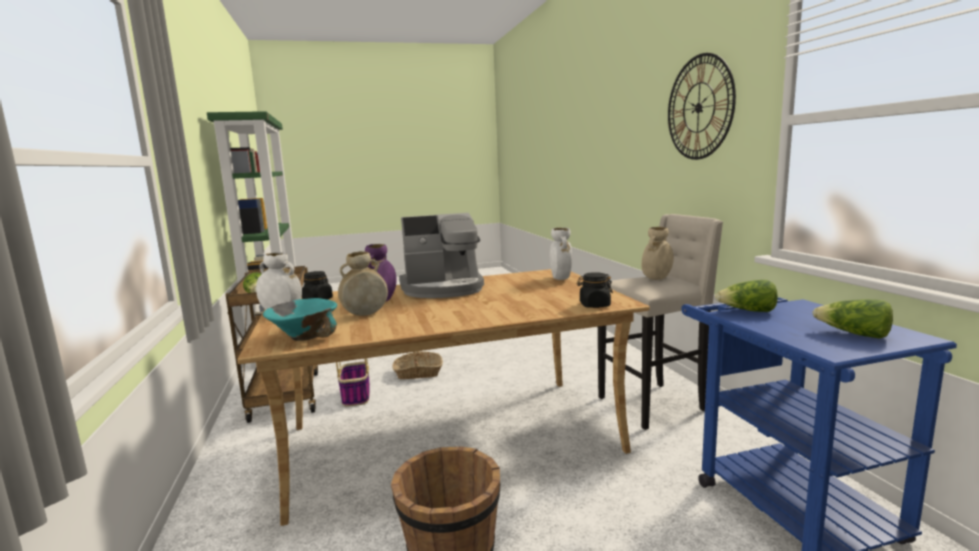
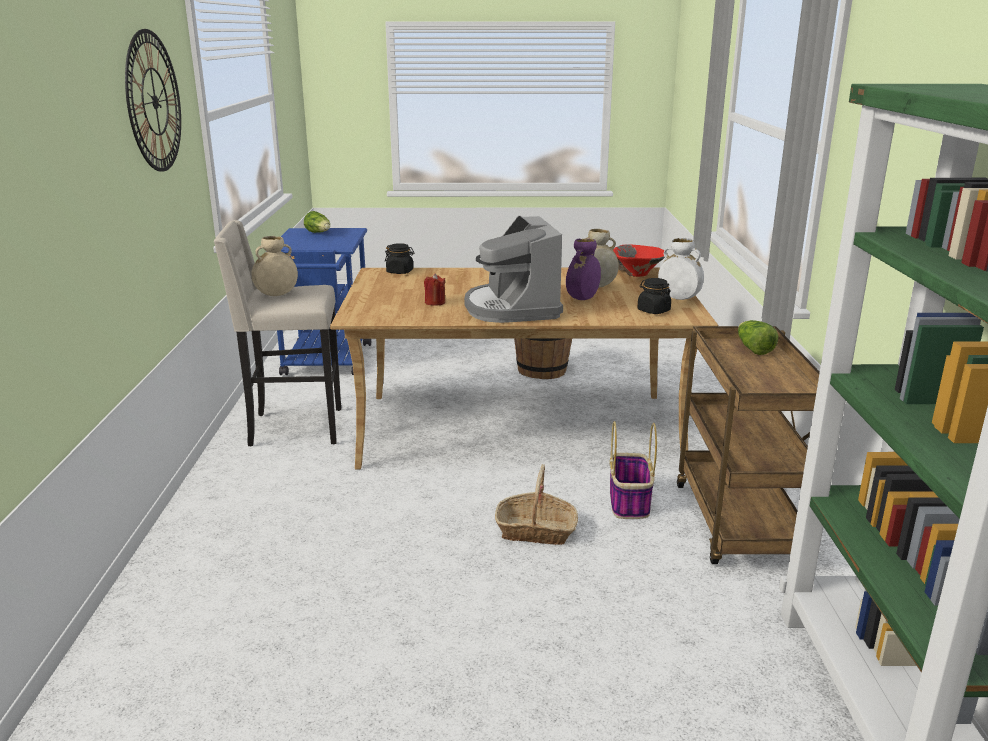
camera: 165 degrees left, 10 degrees up
turquoise bowl [263,298,337,341] -> red bowl [613,244,665,277]
coffee machine [399,213,484,298] -> coffee machine turned 105 degrees counterclockwise [464,216,563,323]
white vase [550,228,572,280] -> none
lettuce [715,280,778,312] -> none
none -> red candle [424,274,445,306]

